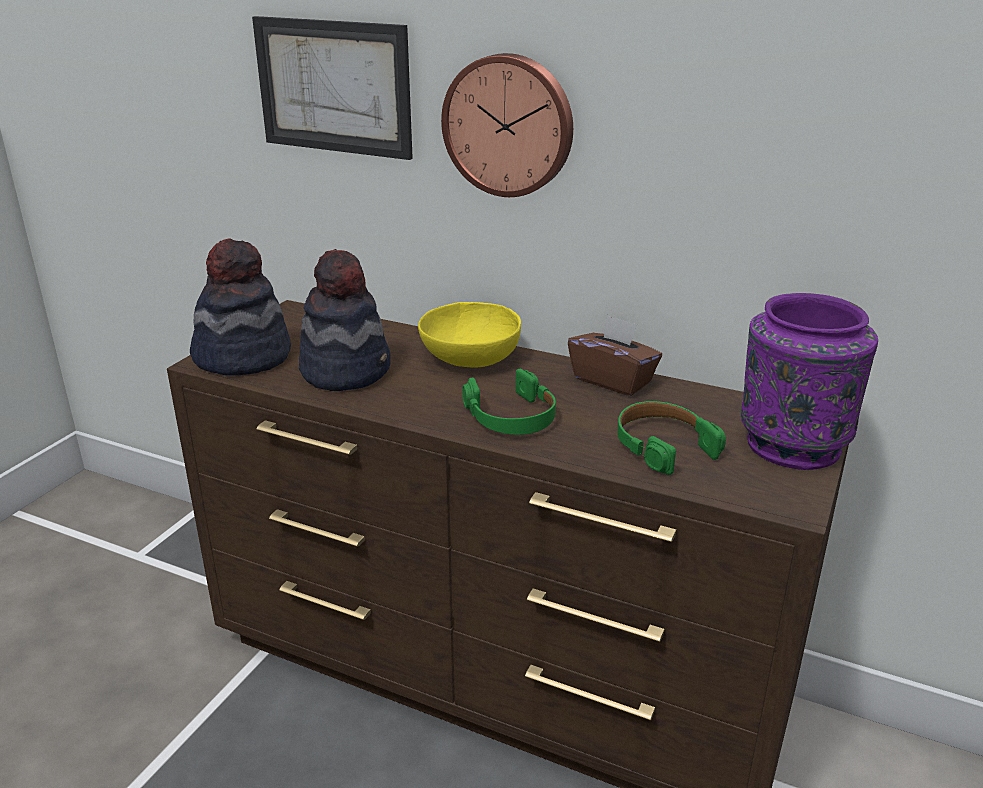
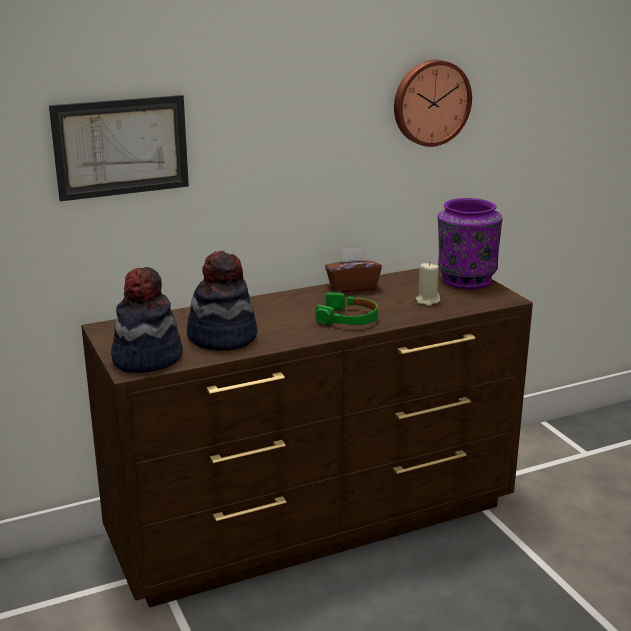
camera: 50 degrees left, 5 degrees down
yellow bowl [418,302,521,367] -> none
wall clock [441,53,573,197] -> wall clock moved to [394,60,472,147]
green headphones [617,401,726,475] -> beige candle [416,262,440,306]

